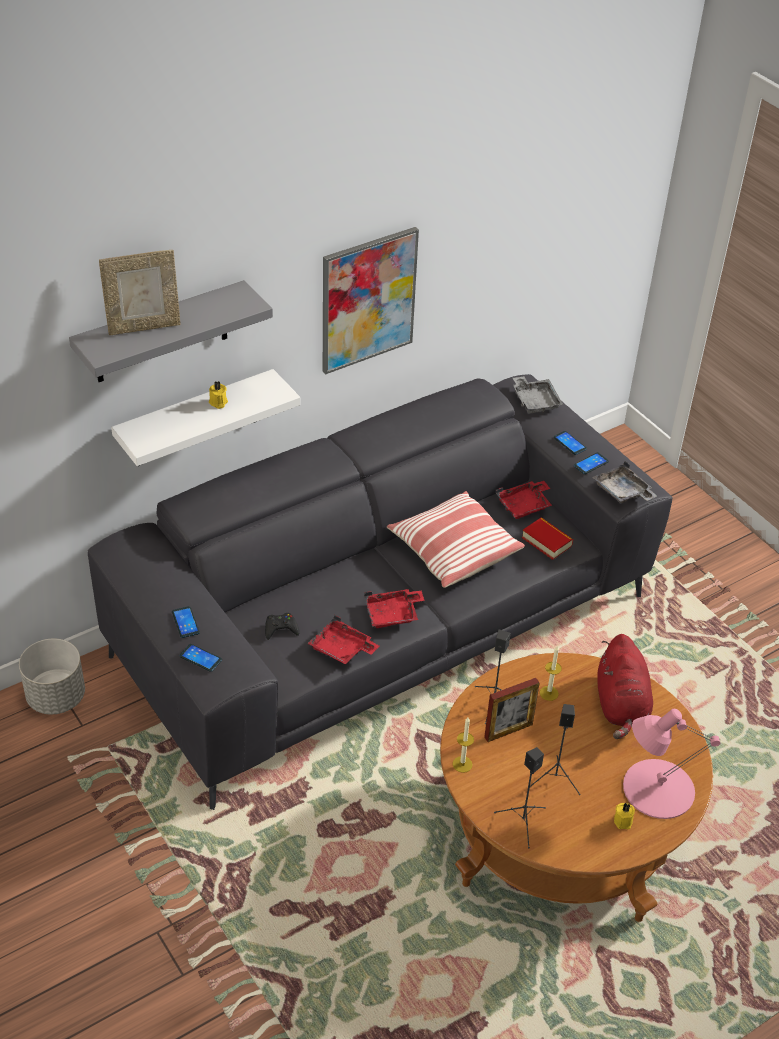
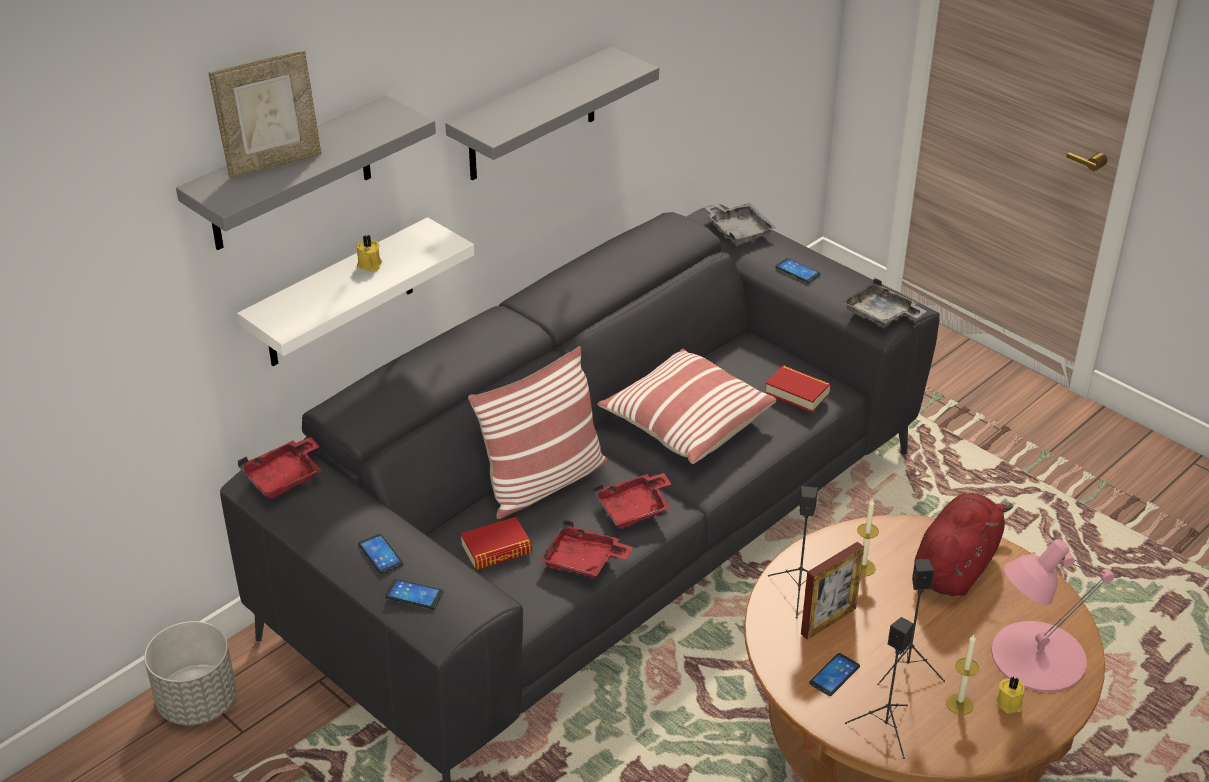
camera: 10 degrees left, 5 degrees down
black game controller [265,613,300,640] -> book [461,517,532,570]
picture [323,227,419,374] -> grey shelf [445,46,659,180]
candle [453,718,474,773] -> candle moved to [946,634,979,715]
red tray [496,481,552,519] -> red tray moved to [238,437,322,499]
phone [574,452,609,474] -> phone moved to [809,653,860,696]
red plush toy [597,634,653,739] -> red plush toy turned 135 degrees counterclockwise [914,493,1013,596]
none -> pillow [468,346,608,519]

